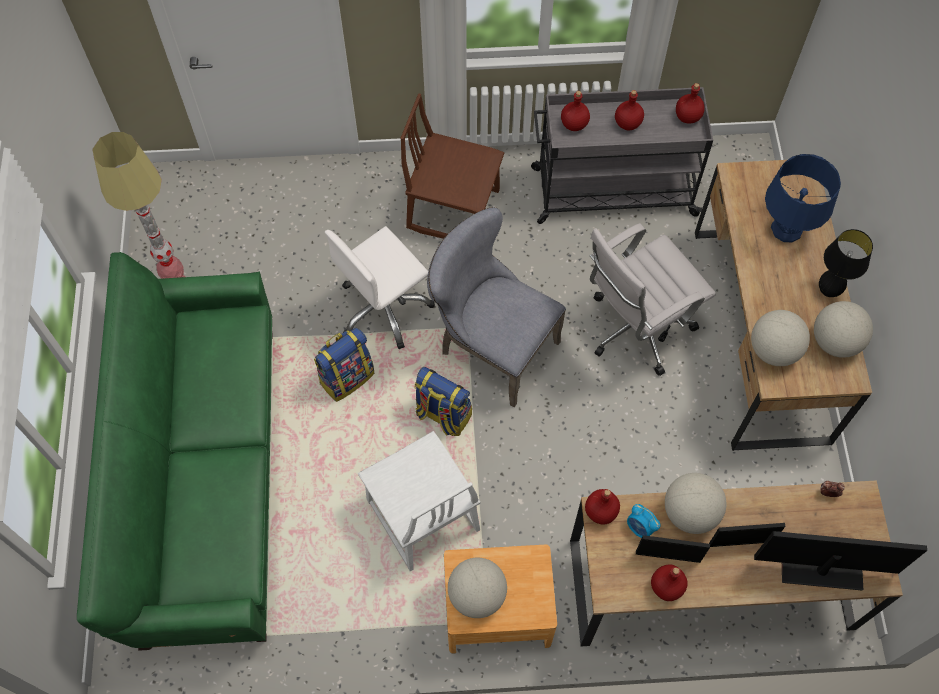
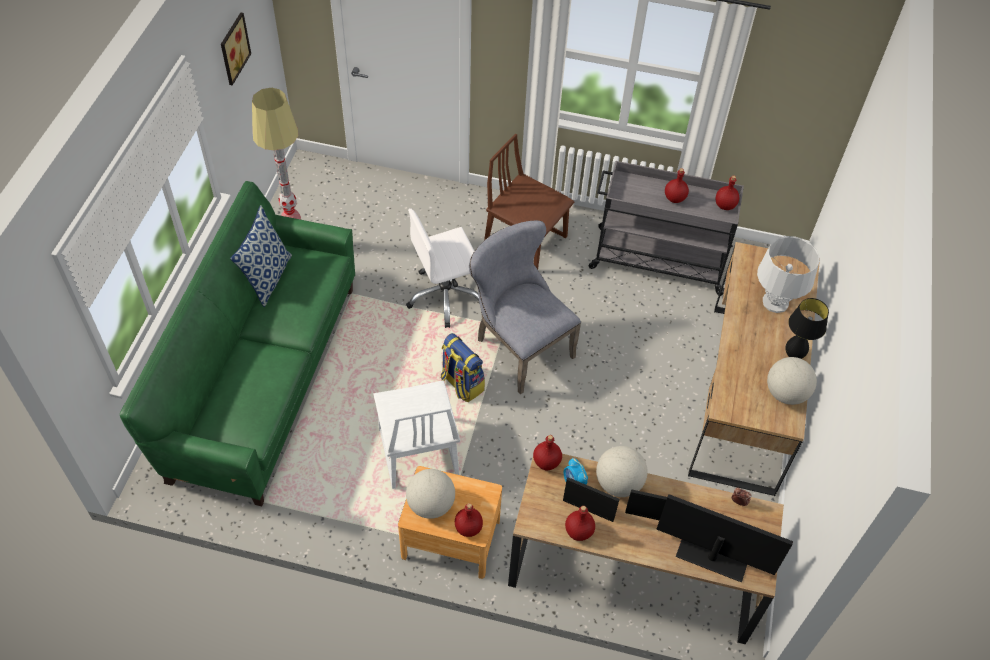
camera: 15 degrees right, 10 degrees down
backpack [314,328,374,402] -> none
red bottle [561,91,590,131] -> red bottle moved to [455,503,483,537]
white office chair [590,223,716,376] -> none
globe [751,310,810,366] -> none
blue table lamp [765,154,841,242] -> grey table lamp [757,236,819,313]
none -> picture [221,12,251,86]
none -> pillow [230,205,292,307]

